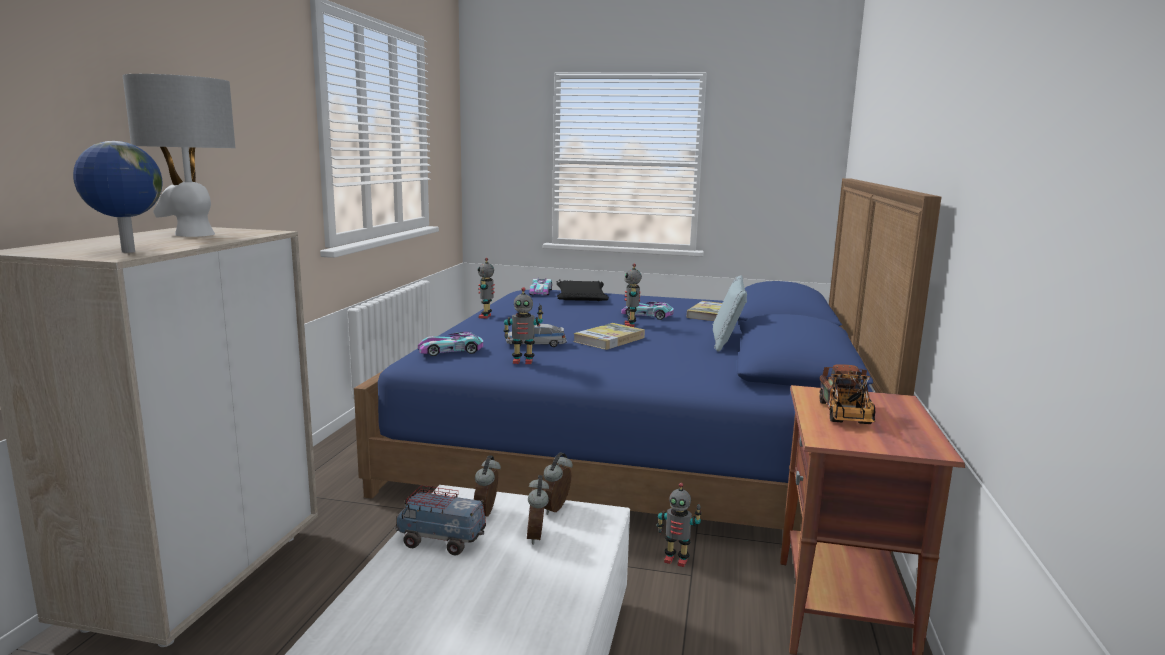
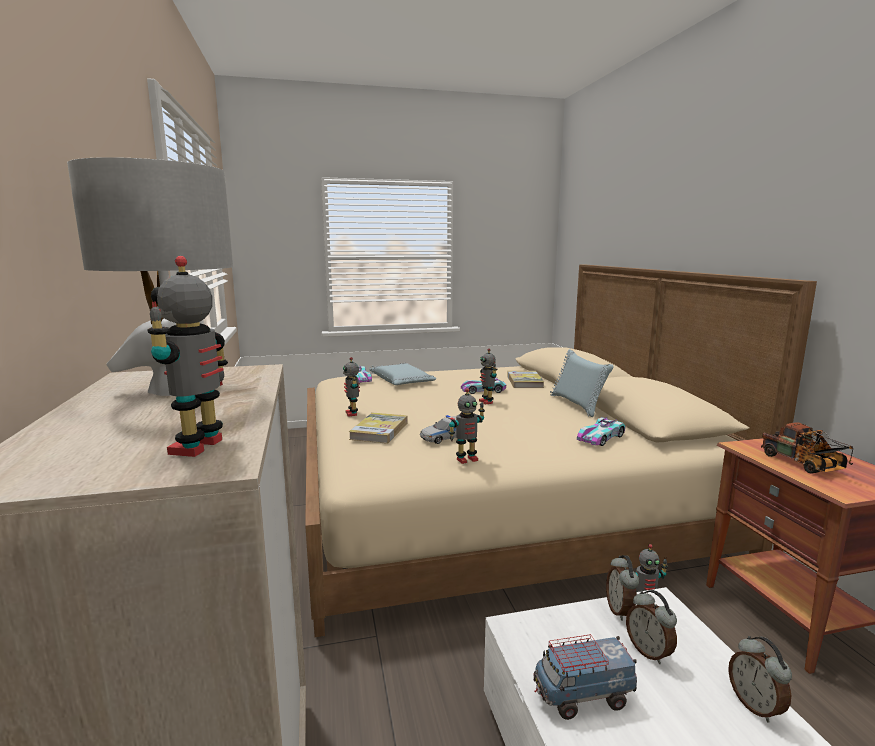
camera: 25 degrees left, 0 degrees up
globe [73,141,162,253] -> toy robot [147,256,228,457]
blue bed [354,178,941,553] -> beige bed [305,265,817,637]
toy car [418,332,483,356] -> toy car moved to [577,417,625,446]
alarm clock [474,455,501,516] -> alarm clock moved to [728,636,792,723]
black pillow [557,279,609,301] -> blue pillow [369,363,436,385]
book [573,323,645,350] -> book moved to [349,413,408,444]

